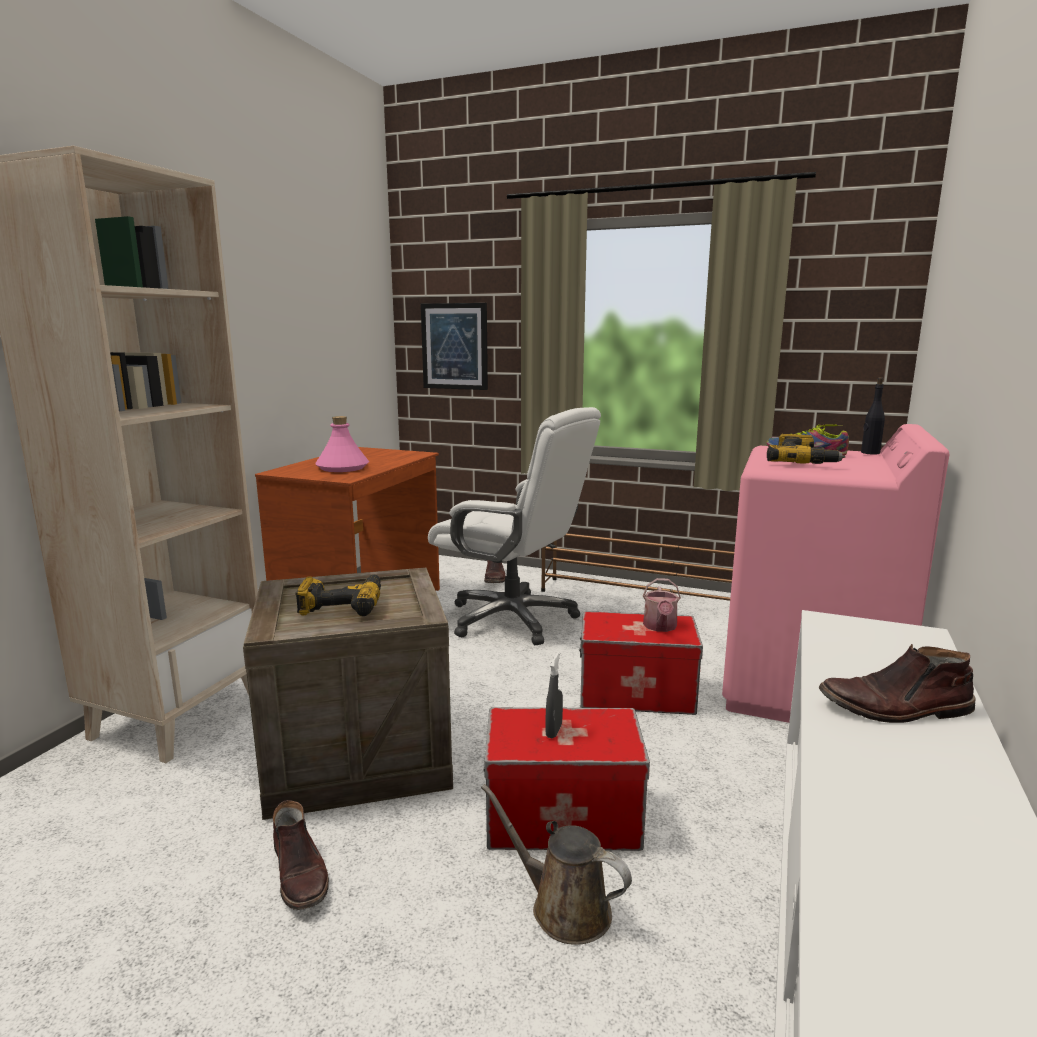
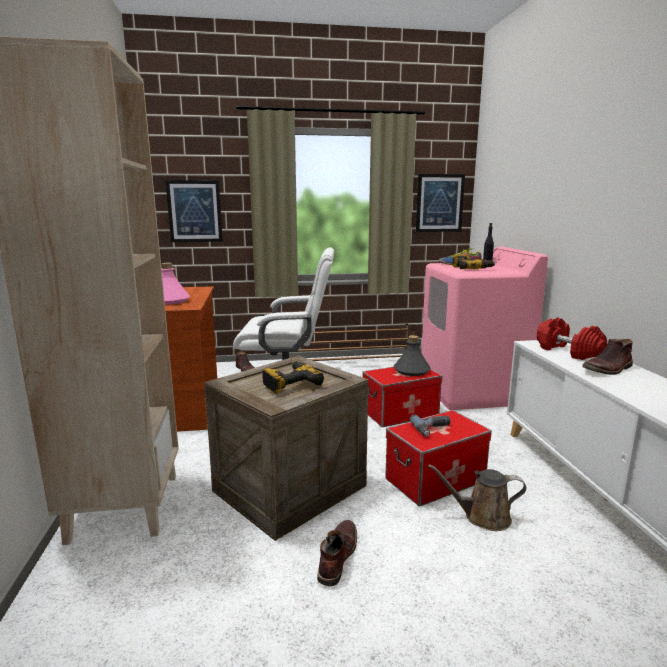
camera: 30 degrees left, 0 degrees up
brown boot [273,800,329,910] -> brown boot turned 105 degrees counterclockwise [317,520,357,587]
grey spray bottle [545,652,563,738] -> power drill [409,414,451,437]
watering can [643,578,681,632] -> grey bottle [394,335,431,376]
none -> picture [416,174,465,232]
none -> red dumbbell [537,317,607,360]

